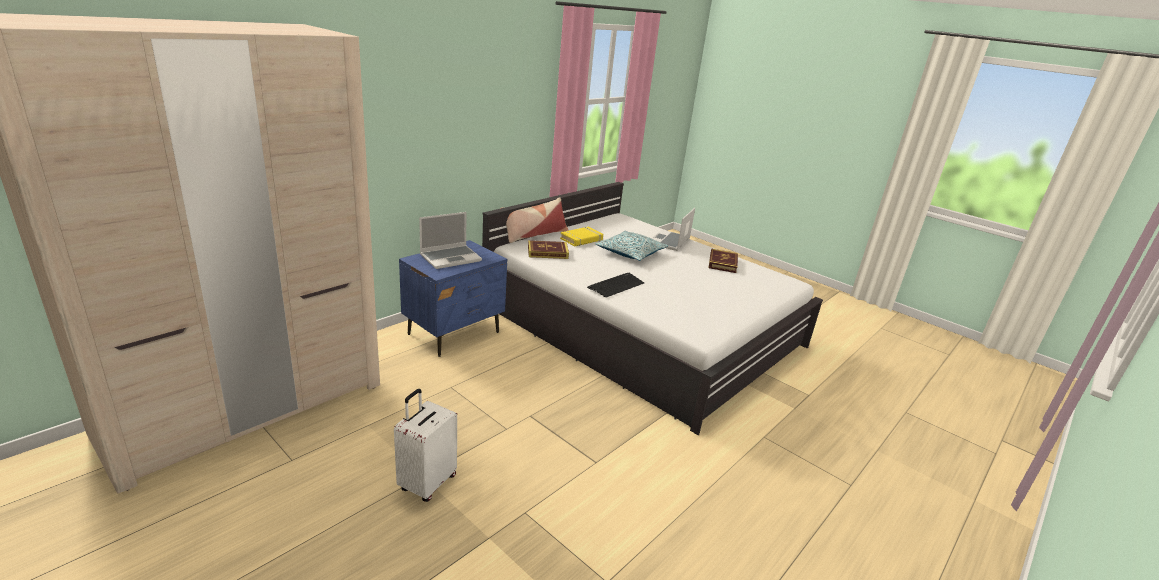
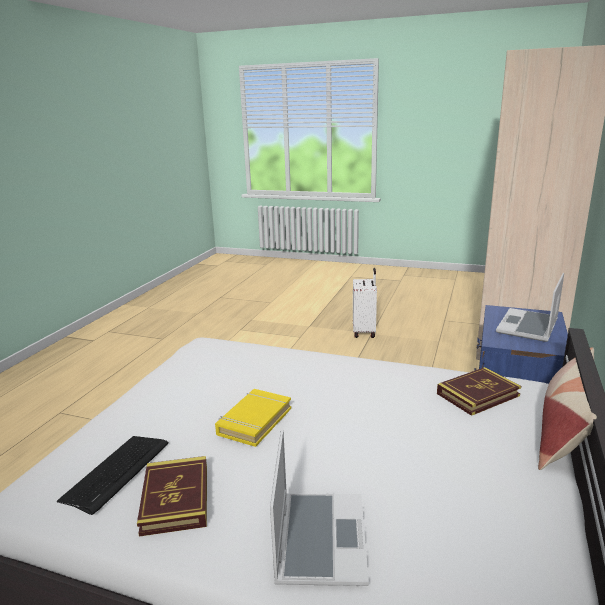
camera: 160 degrees right, 5 degrees down
yellow book [560,226,603,246] -> yellow book moved to [215,389,291,447]
keyboard [587,273,644,298] -> keyboard moved to [57,436,169,515]
pillow [596,231,668,261] -> none

